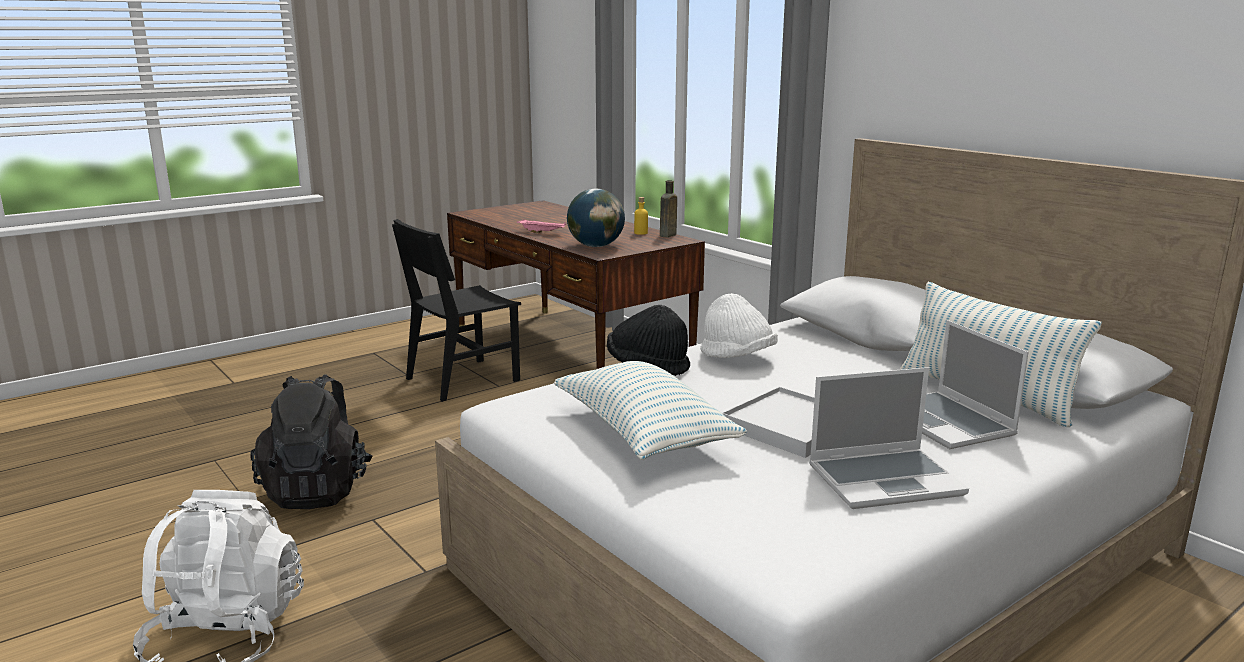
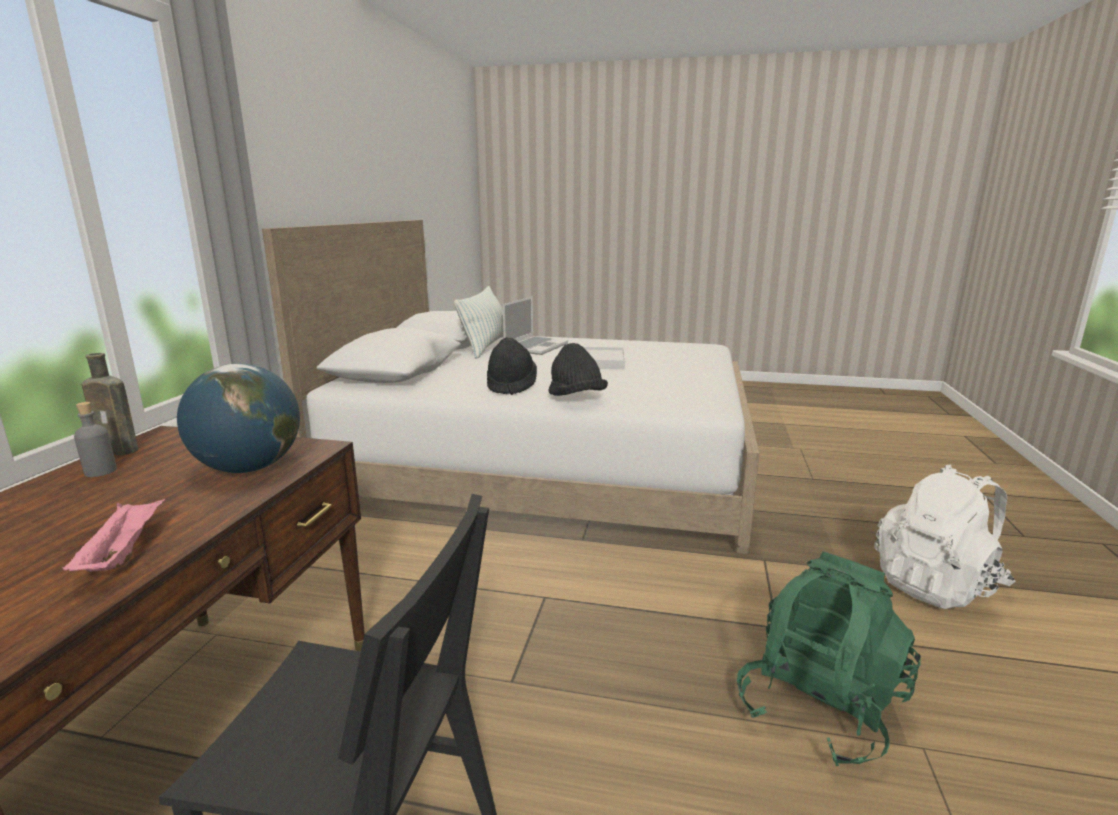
camera: 130 degrees left, 0 degrees up
black backpack [251,374,372,509] -> green backpack [737,551,921,766]
pillow [554,361,747,460] -> none
yellow bottle [634,197,648,235] -> grey bottle [74,402,117,477]
white hat [700,293,778,358] -> black hat [487,337,537,395]
laptop [809,367,969,509] -> none

